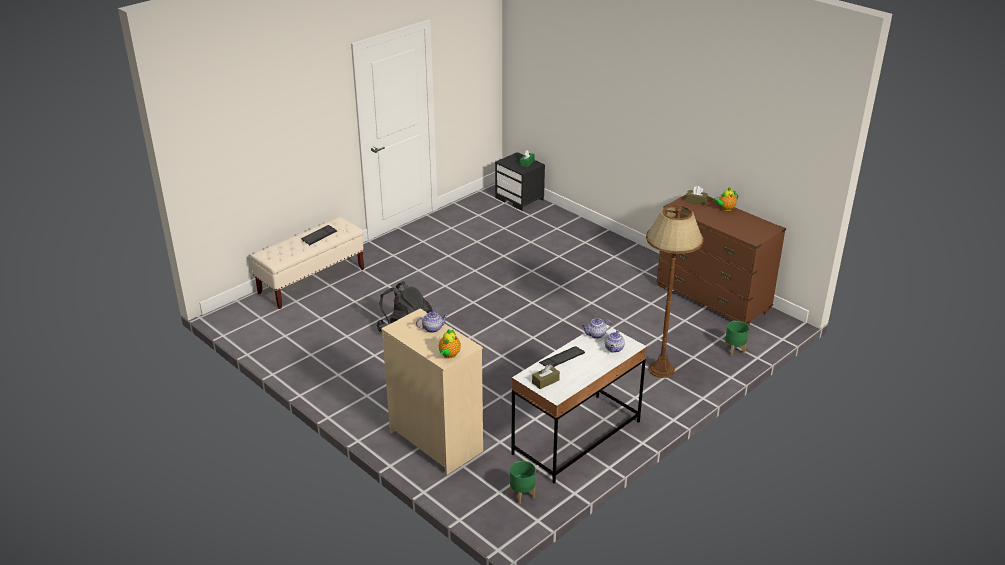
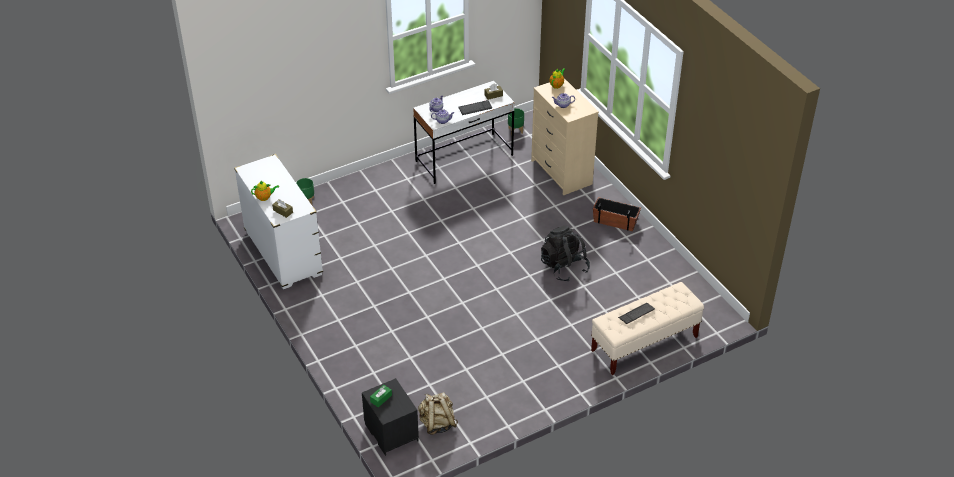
camera: 165 degrees left, 10 degrees up
brown floor lamp [646,205,704,378] -> none
brown dresser [656,195,786,325] -> white dresser [234,154,323,289]
none -> beige backpack [418,392,458,435]
none -> planter [593,197,641,231]

